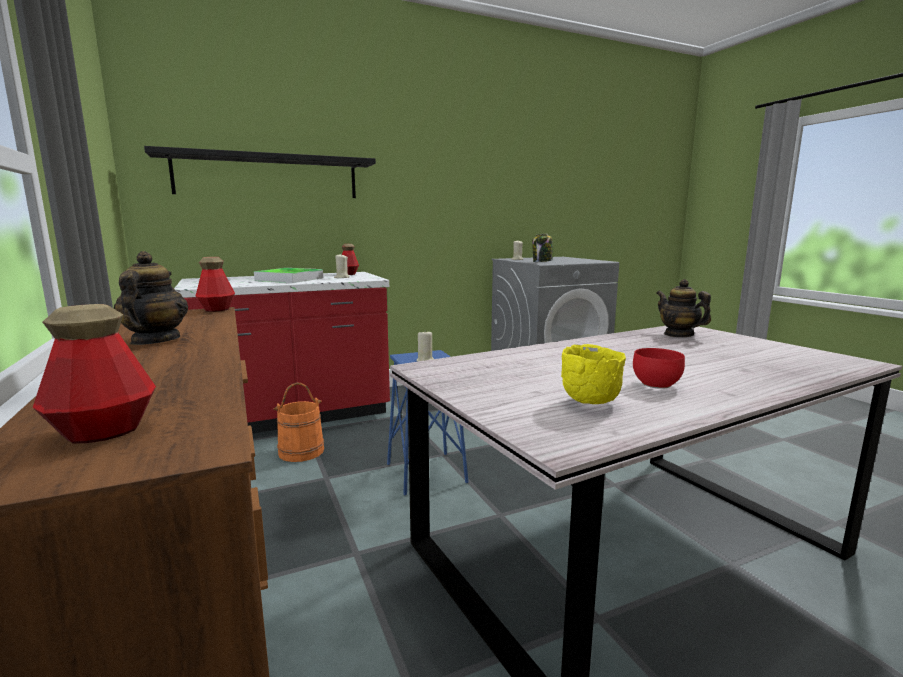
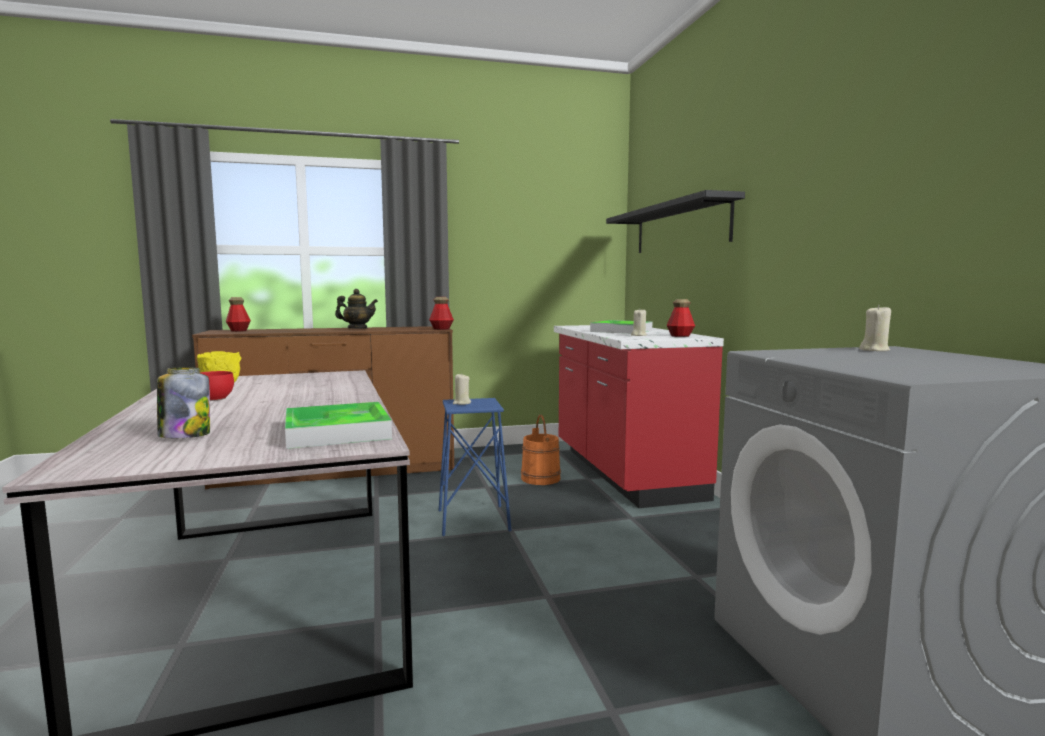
camera: 100 degrees right, 5 degrees down
jar [532,234,553,262] -> jar moved to [157,367,210,438]
teapot [656,279,711,337] -> tray [285,402,392,449]

